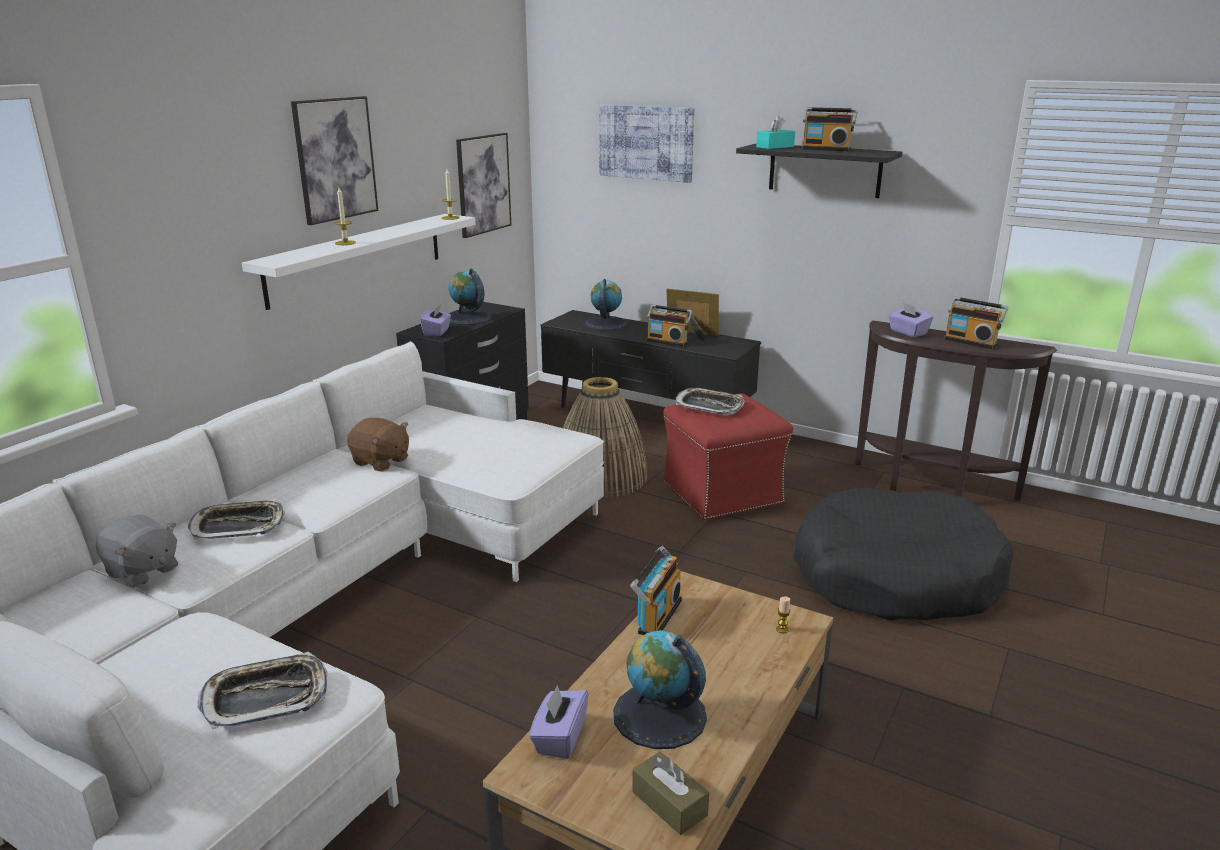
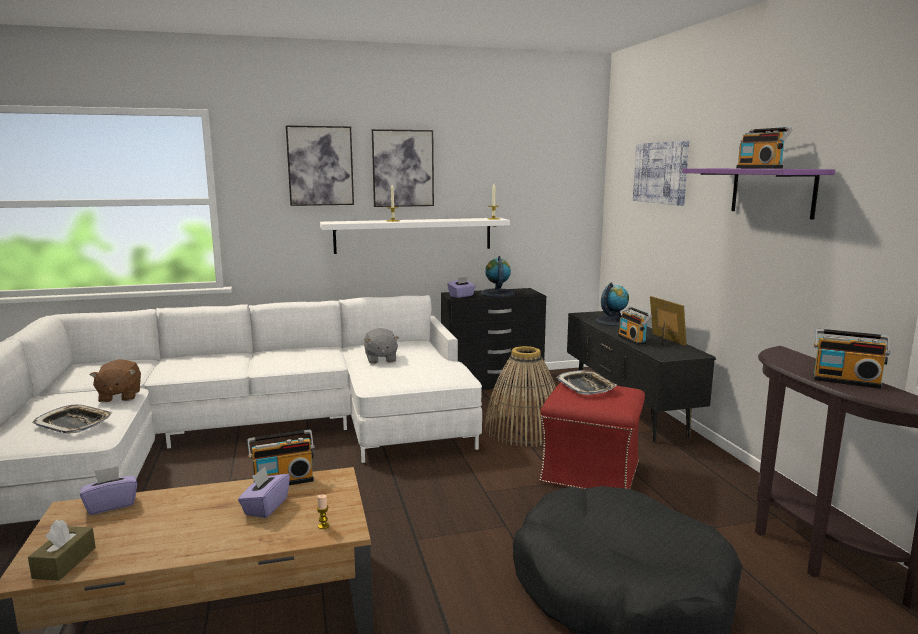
camera: 45 degrees right, 10 degrees down
grey plush toy [96,515,179,588] -> grey plush toy moved to [364,328,400,364]
tray [188,499,285,540] -> none
brown plush toy [347,418,409,472] -> brown plush toy moved to [90,359,141,402]
picture [456,133,511,238] -> picture moved to [286,125,354,206]
globe [613,630,707,749] -> none
black shelf [736,144,902,198] -> purple shelf [682,168,835,220]
turquoise tissue box [756,116,795,149] -> none
purple tissue box [888,303,933,337] -> purple tissue box moved to [238,467,290,518]
radio [944,297,1008,349] -> radio turned 60 degrees counterclockwise [813,329,890,389]

